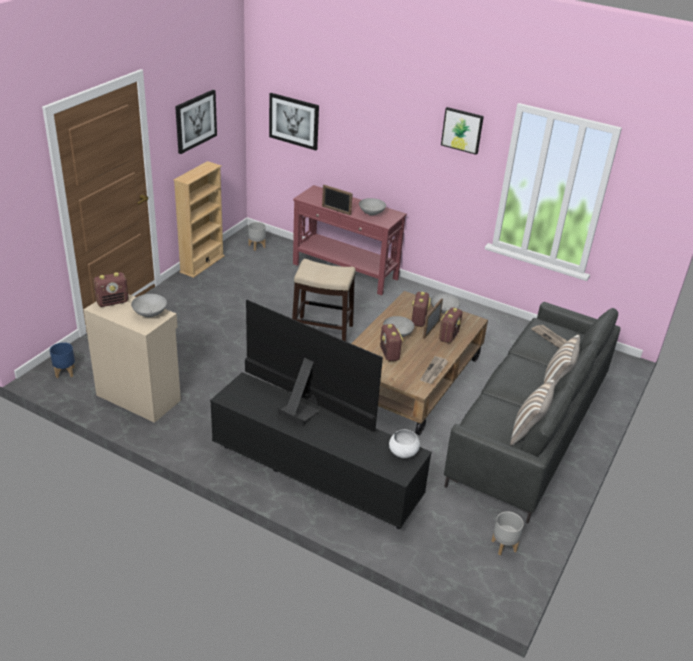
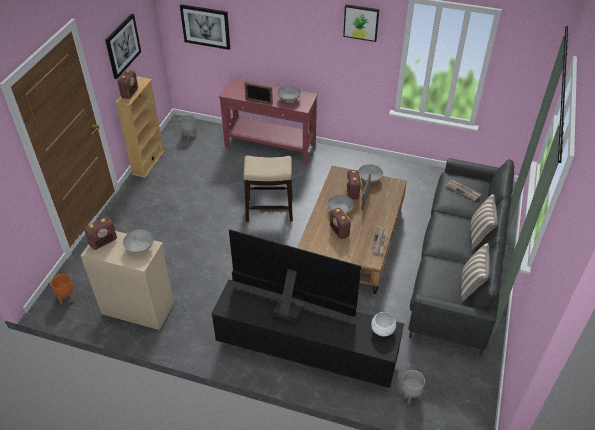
camera: 10 degrees left, 10 degrees up
blue planter [50,342,75,378] -> orange planter [51,274,75,304]
radio [439,307,463,343] -> radio moved to [117,70,138,99]
grey planter [491,512,524,555] -> grey planter moved to [400,370,425,404]

